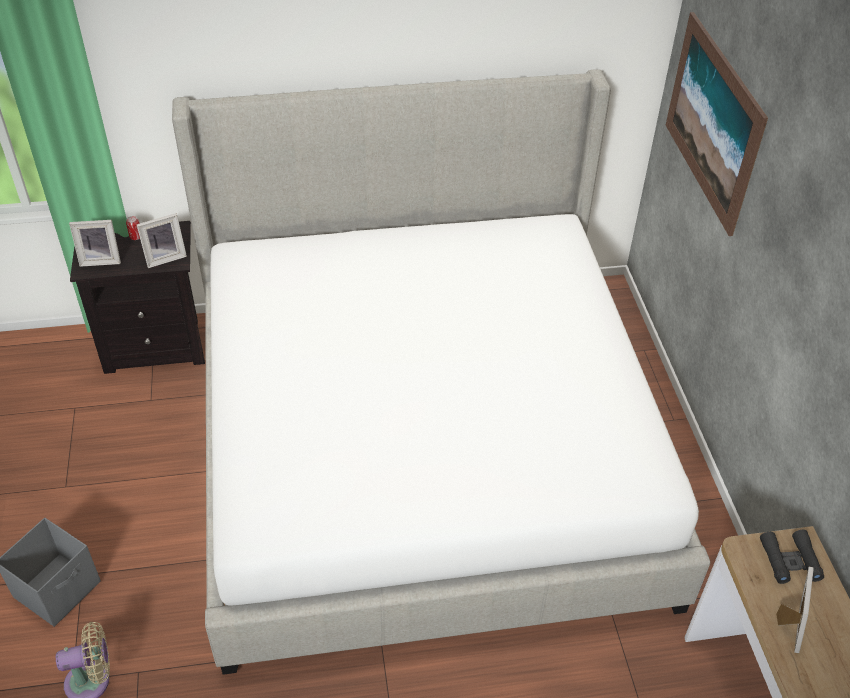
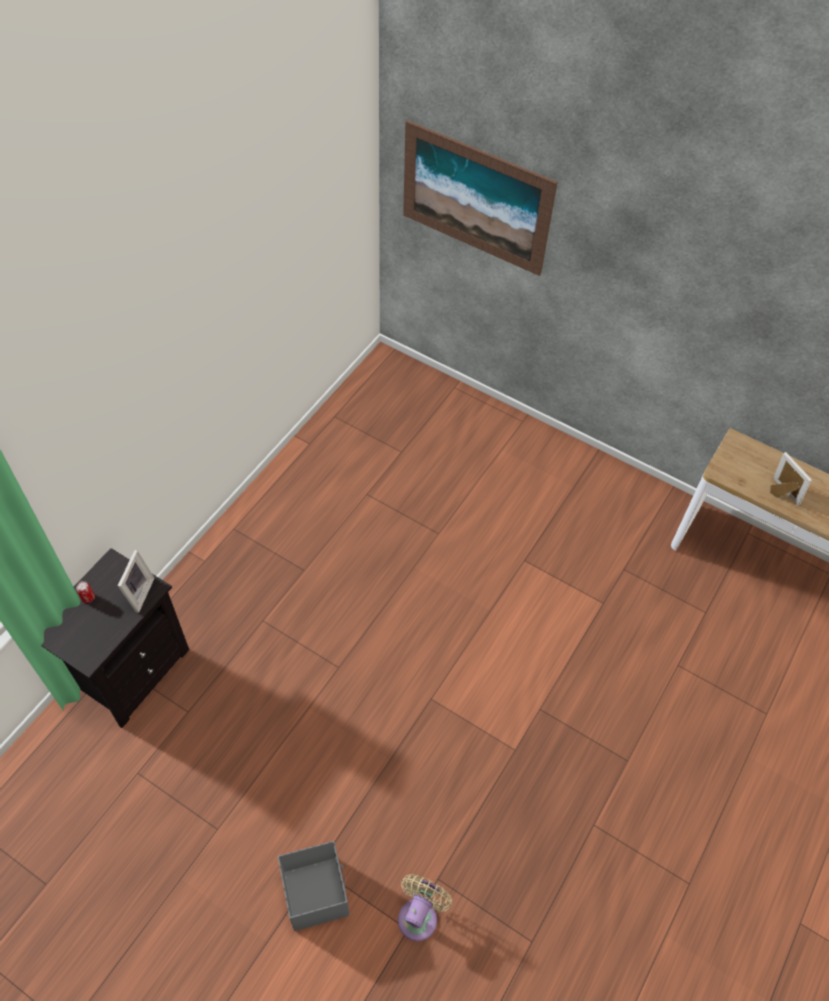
camera: 50 degrees left, 10 degrees up
picture frame [69,220,121,267] -> none
bed [172,69,710,675] -> none
black binoculars [760,530,824,584] -> none

